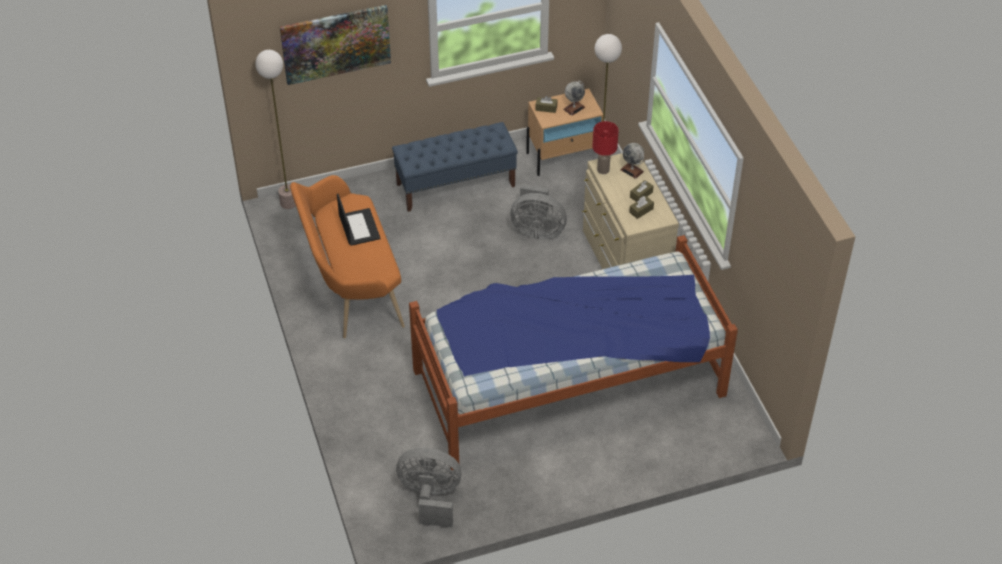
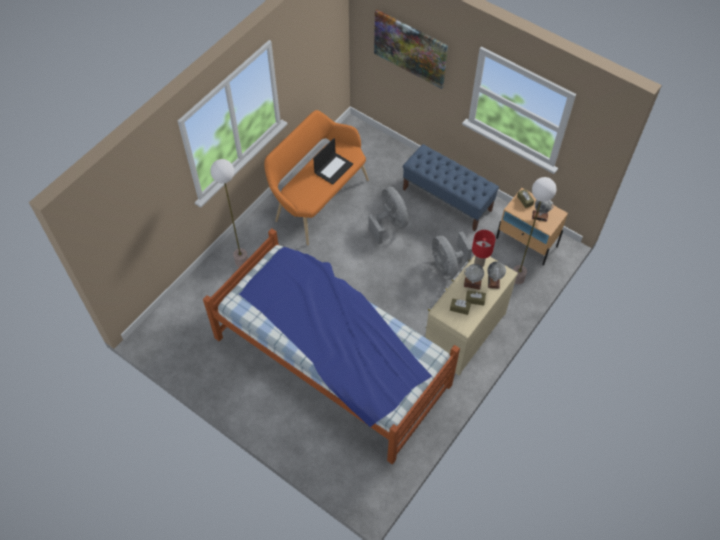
camera: 55 degrees right, 10 degrees up
floor lamp [255,50,296,209] -> floor lamp moved to [210,159,248,267]
grey fan [396,448,461,527] -> grey fan moved to [368,187,409,245]
none -> globe [464,264,484,290]

